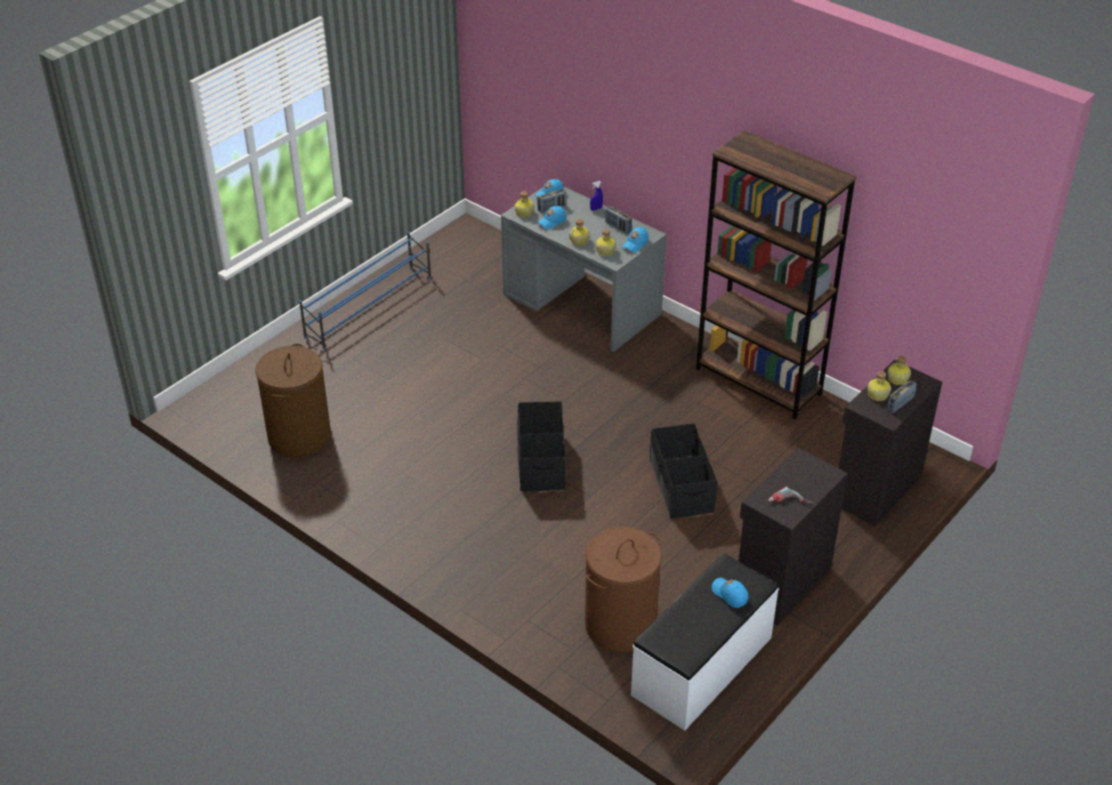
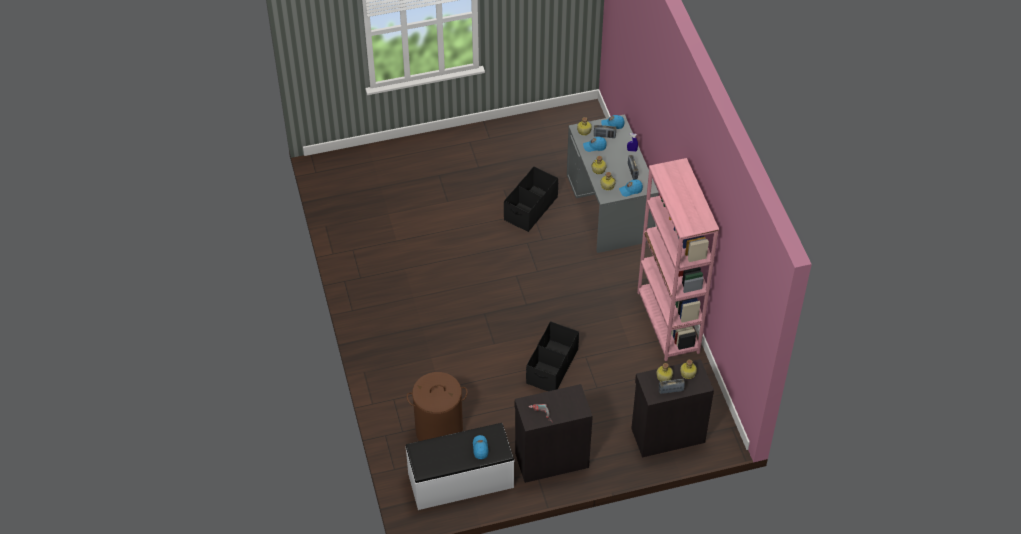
camera: 35 degrees right, 10 degrees up
brown laundry basket [255,344,331,457] -> none
blue shoe rack [299,232,431,350] -> none
black storage box [517,401,566,491] -> black storage box moved to [504,166,558,232]
brown bookcase [696,130,856,419] -> pink bookcase [637,158,719,361]

